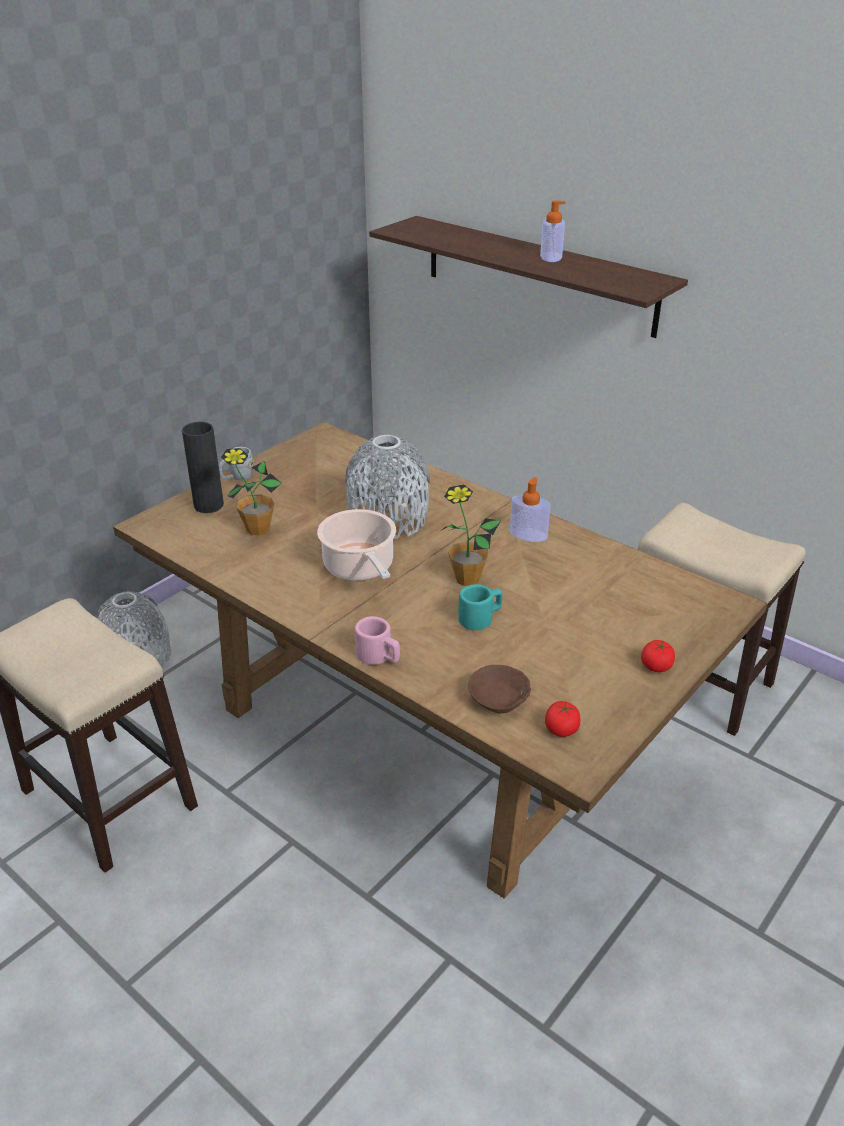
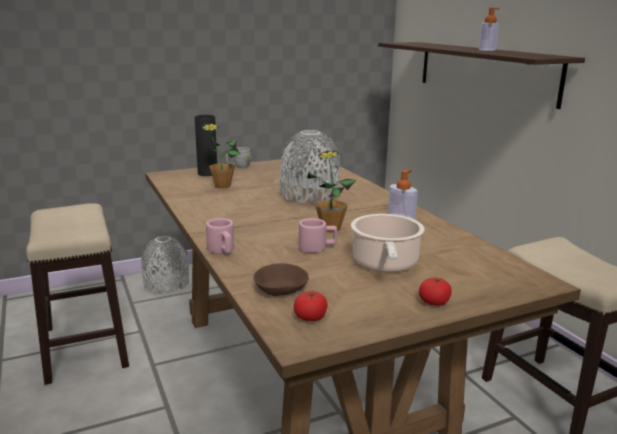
camera: 25 degrees right, 15 degrees down
cooking pot [317,509,396,581] -> cooking pot moved to [351,214,424,272]
turquoise mug [458,584,502,630] -> pink mug [299,218,337,253]

